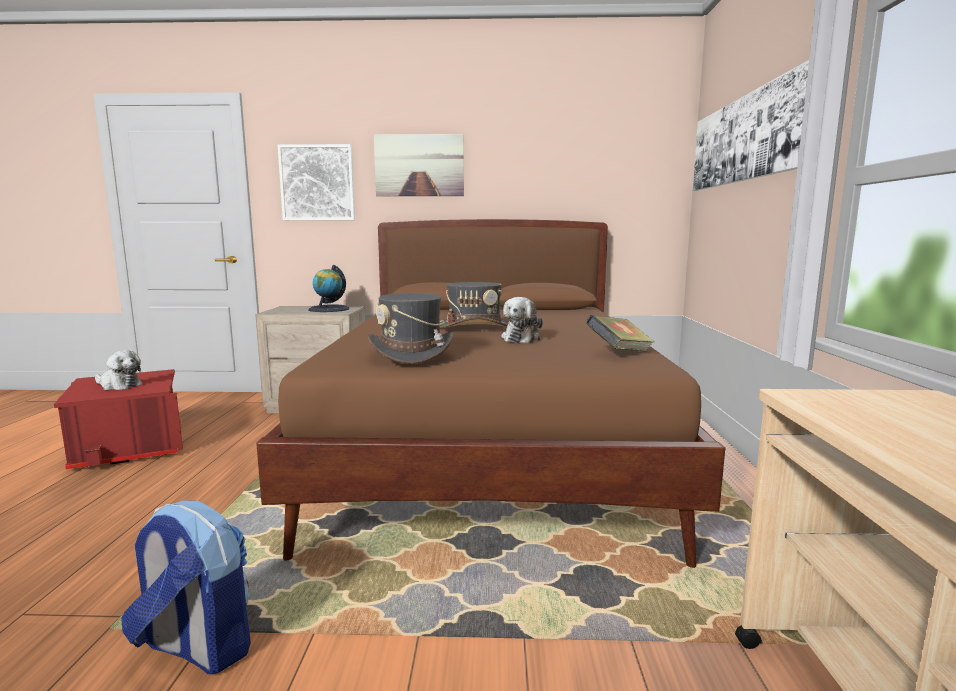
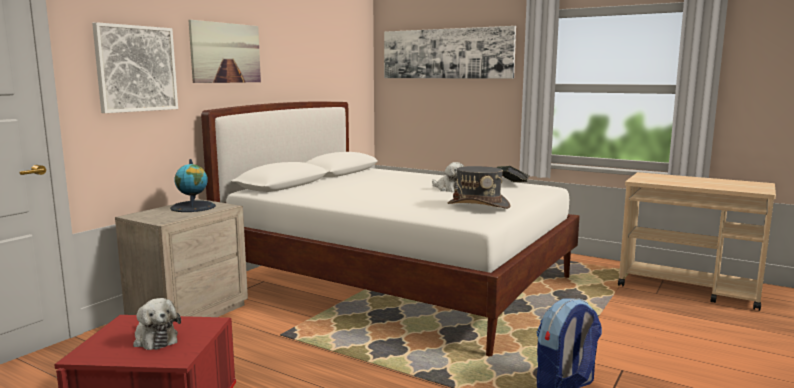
camera: 60 degrees left, 0 degrees up
plush toy [95,350,143,390] -> plush toy turned 90 degrees clockwise [133,298,181,350]
brown bed [256,219,725,568] -> white bed [201,101,580,356]
grey hat [440,282,508,328] -> none

